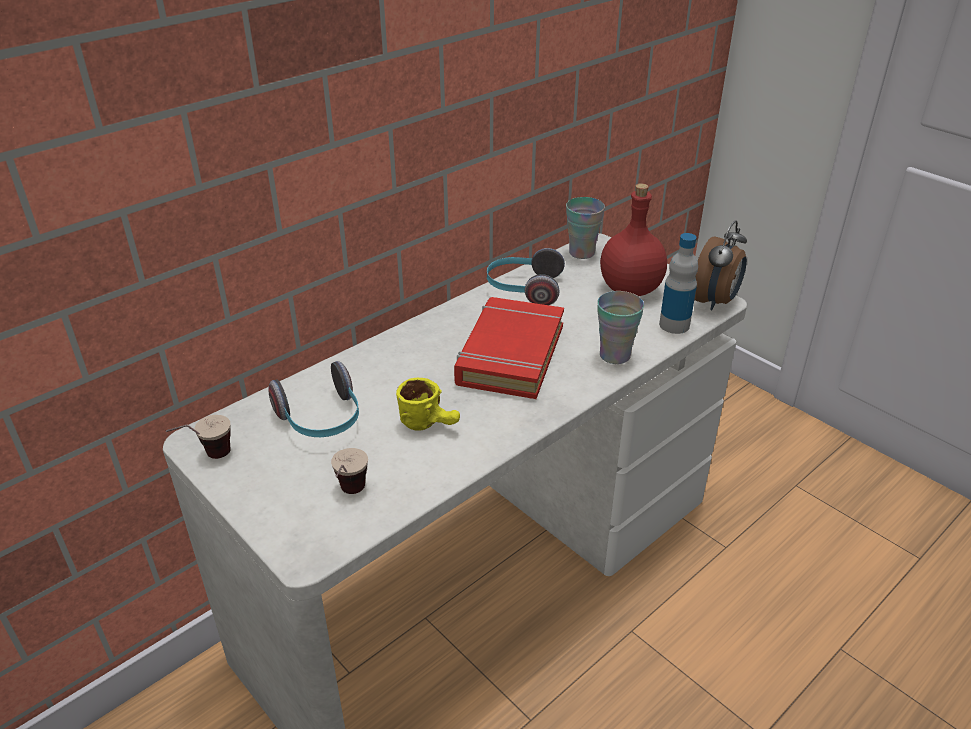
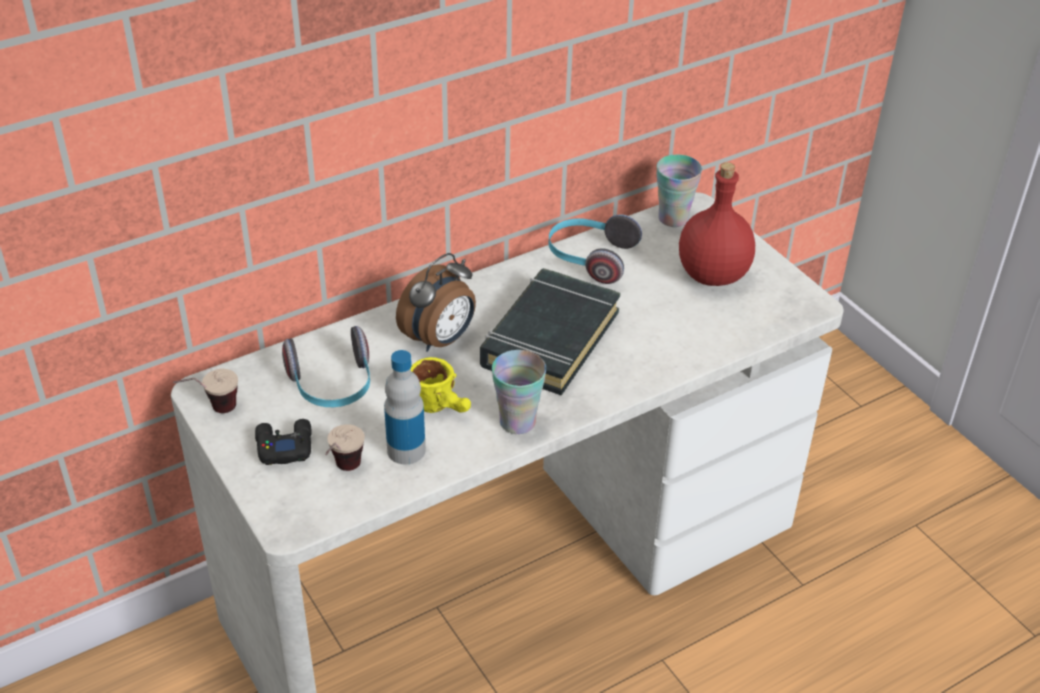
camera: 10 degrees right, 5 degrees up
red book [454,297,564,399] -> black book [480,268,621,395]
cup [597,291,644,364] -> cup moved to [492,350,546,434]
bottle [659,233,698,334] -> bottle moved to [384,350,426,465]
alarm clock [694,220,747,310] -> alarm clock moved to [396,253,476,352]
none -> black game controller [255,419,312,465]

